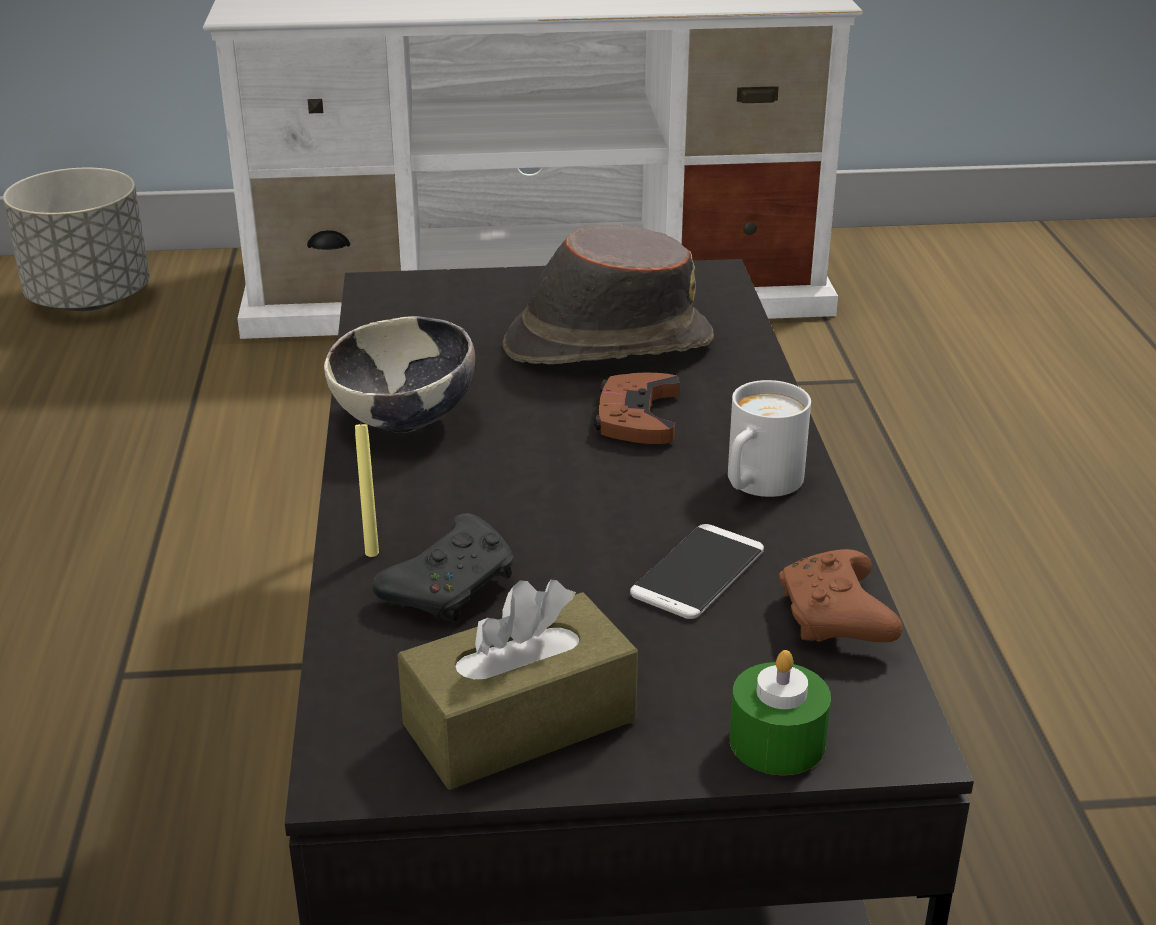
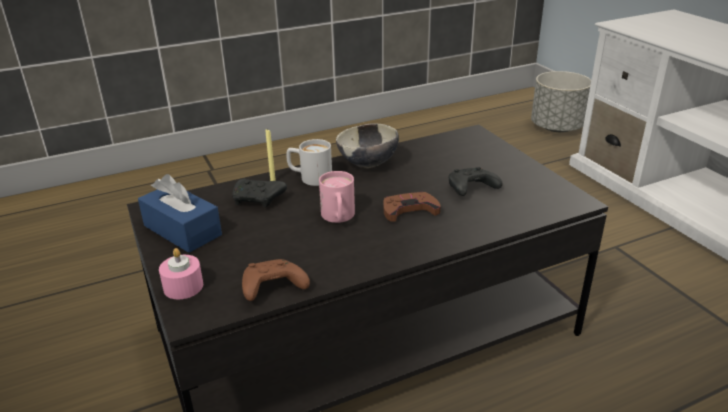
camera: 70 degrees right, 0 degrees up
brown tissue box [398,580,638,790] -> blue tissue box [138,174,222,253]
brown hat [503,224,714,364] -> black game controller [449,167,502,196]
phone [630,524,764,619] -> none
white mug [728,380,811,497] -> white mug moved to [286,139,332,186]
green candle [730,650,831,775] -> pink candle [159,248,203,300]
none -> pink mug [319,171,355,223]

